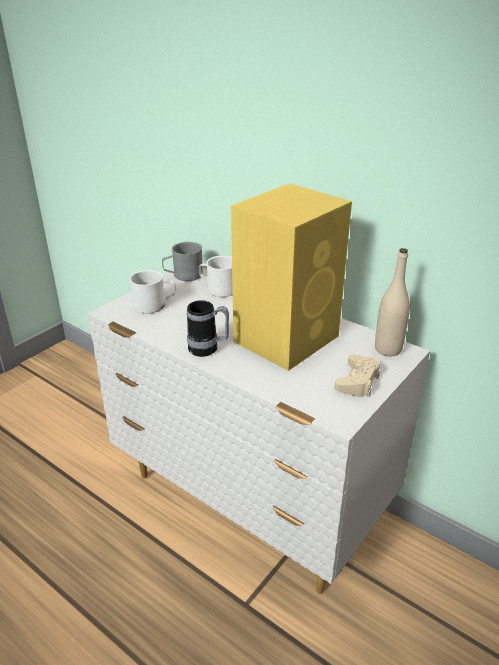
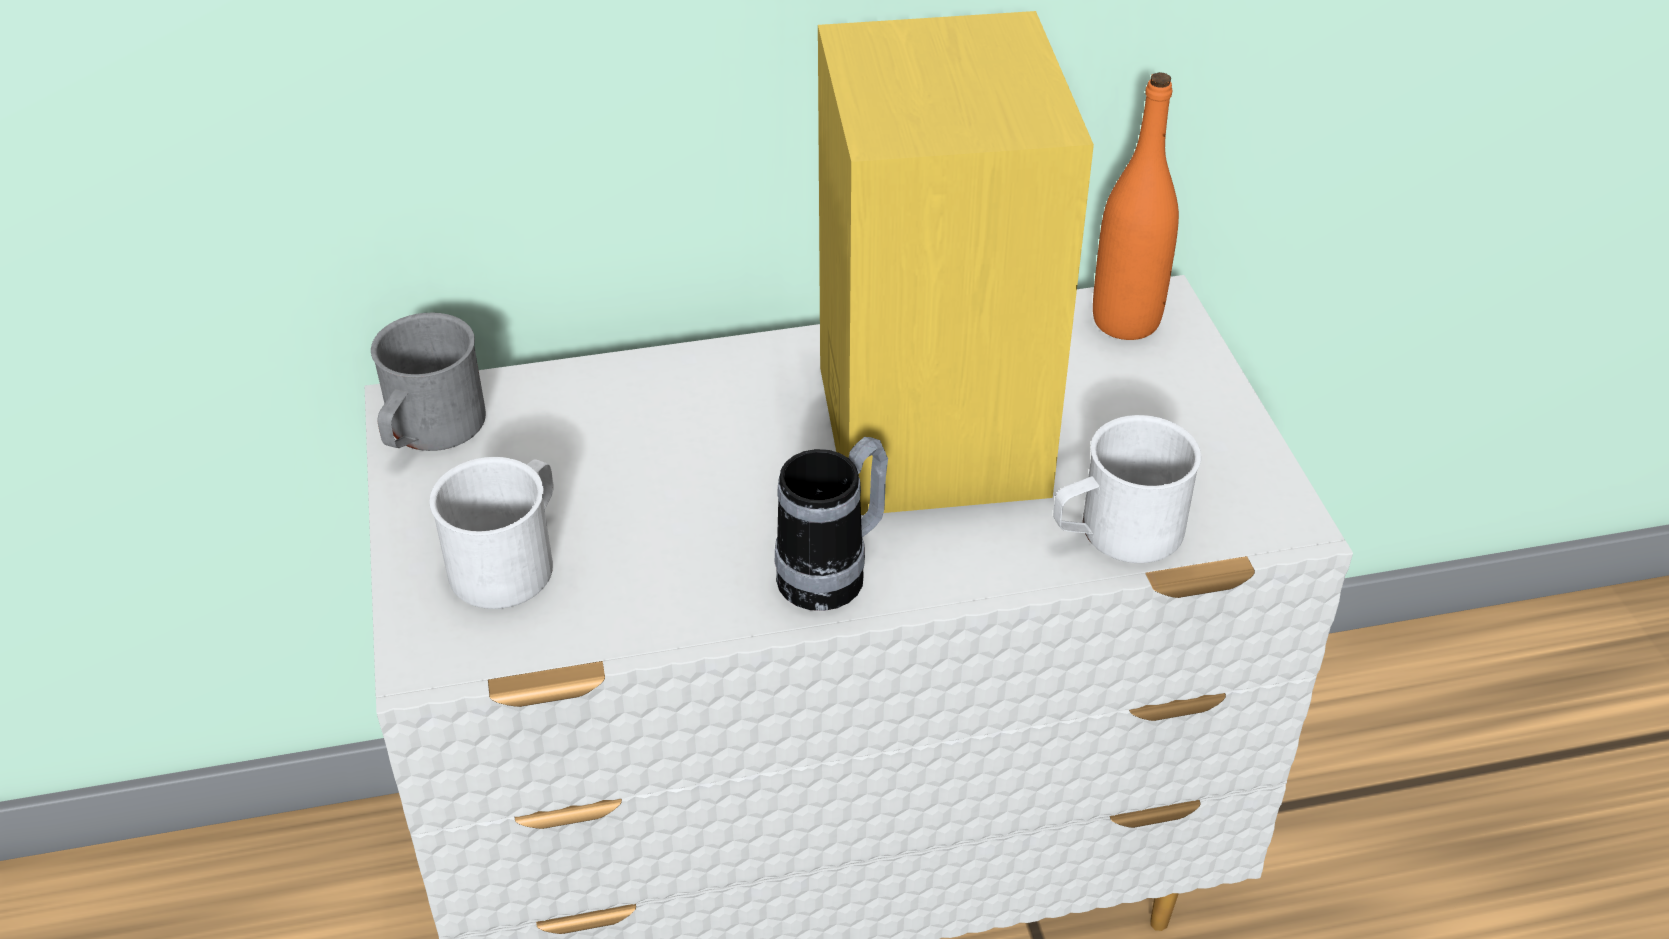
camera: 50 degrees left, 10 degrees up
white mug [199,256,233,297] -> white mug moved to [1053,415,1201,563]
beige game controller [334,355,380,397] -> none
beige bottle [375,248,410,356] -> orange bottle [1093,72,1179,340]

